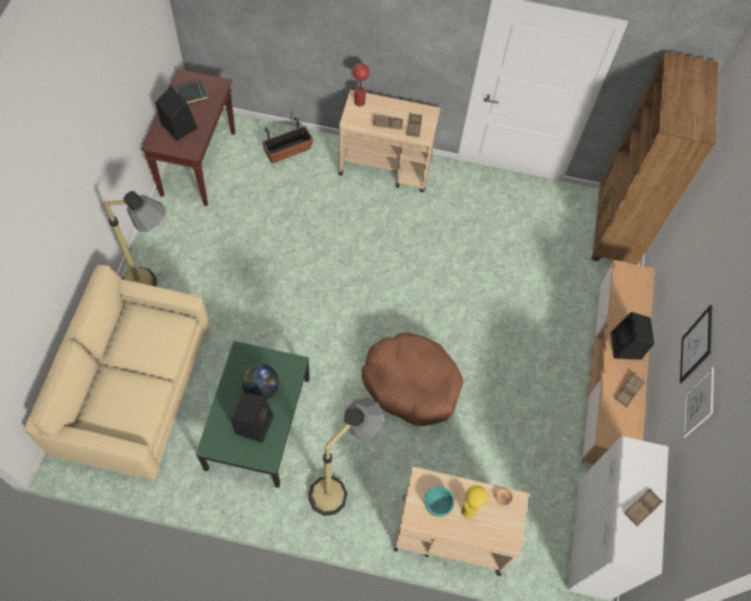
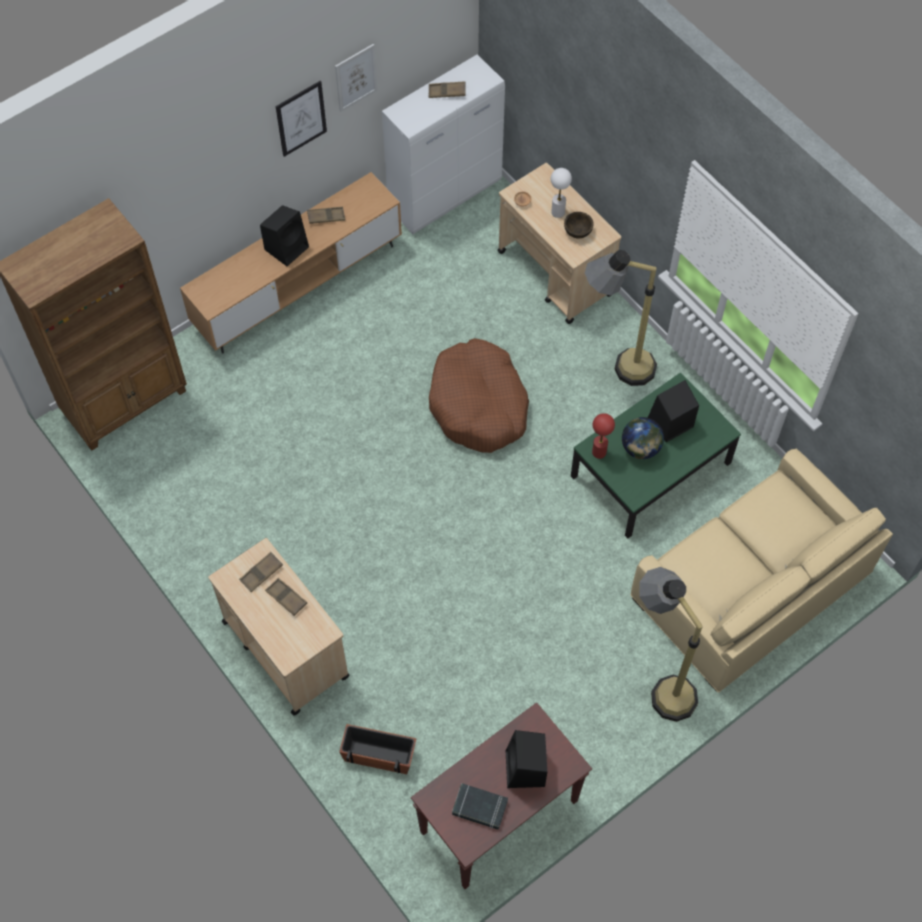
camera: 135 degrees left, 0 degrees up
red table lamp [353,63,370,107] -> red table lamp moved to [592,413,615,459]
turquoise bowl [424,486,454,517] -> brown bowl [564,212,594,238]
yellow table lamp [461,485,488,518] -> white table lamp [551,168,572,218]

